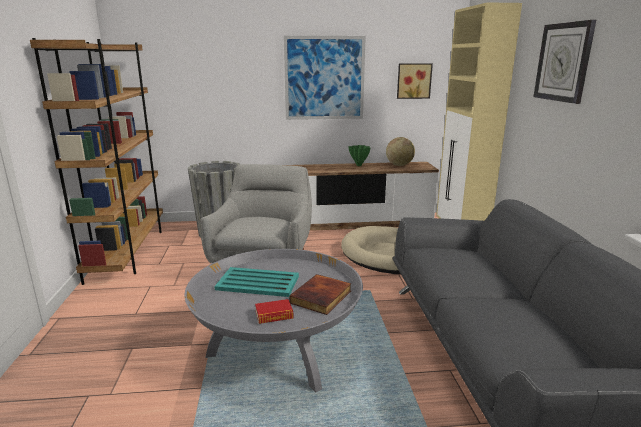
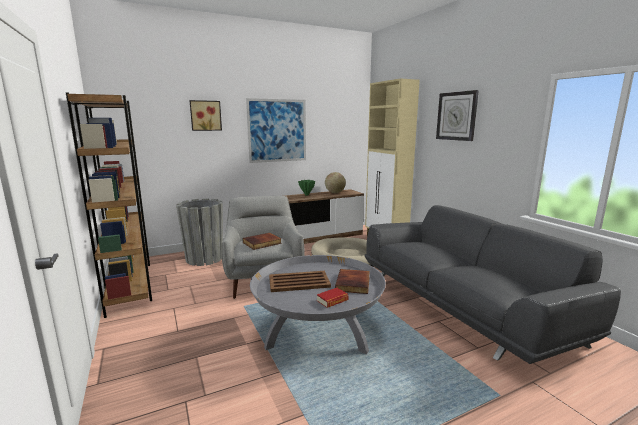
camera: 20 degrees left, 5 degrees down
turquoise tray [214,267,299,297] -> brown tray [269,271,331,292]
picture [397,63,433,99] -> picture moved to [190,100,222,131]
none -> book [243,233,282,250]

